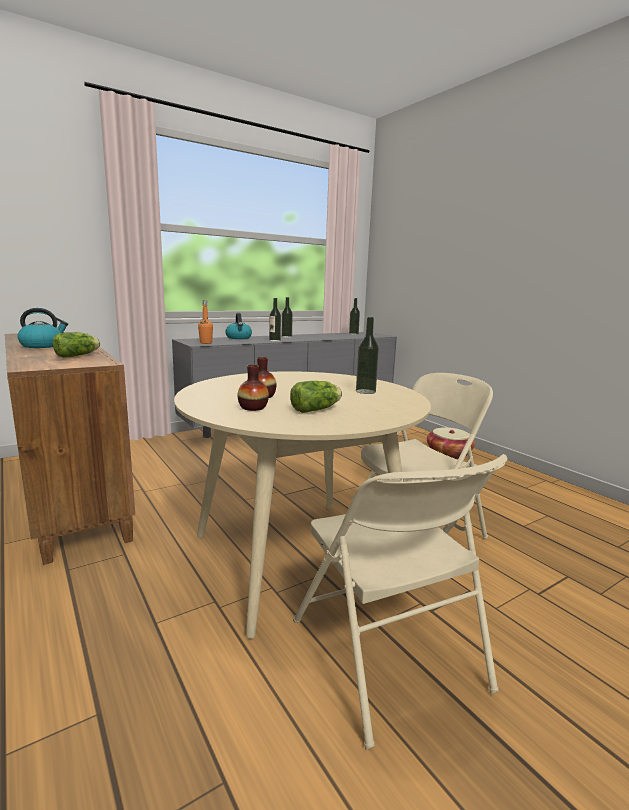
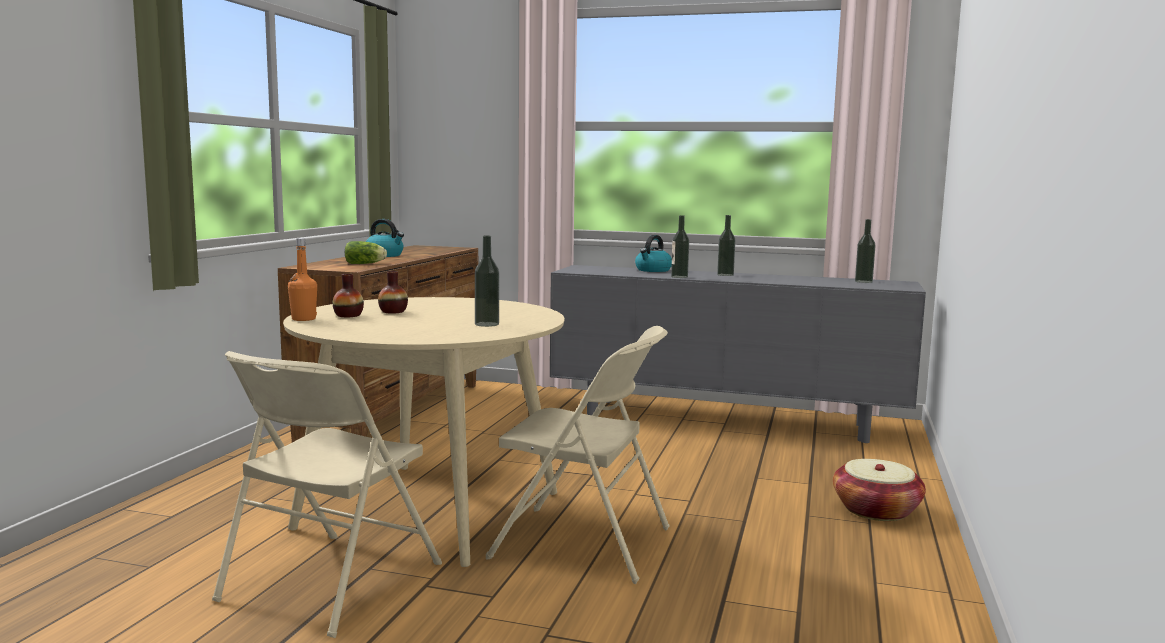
camera: 50 degrees right, 5 degrees down
orange bottle [198,301,213,344] -> orange bottle moved to [288,238,317,321]
lettuce [290,381,342,413] -> none

